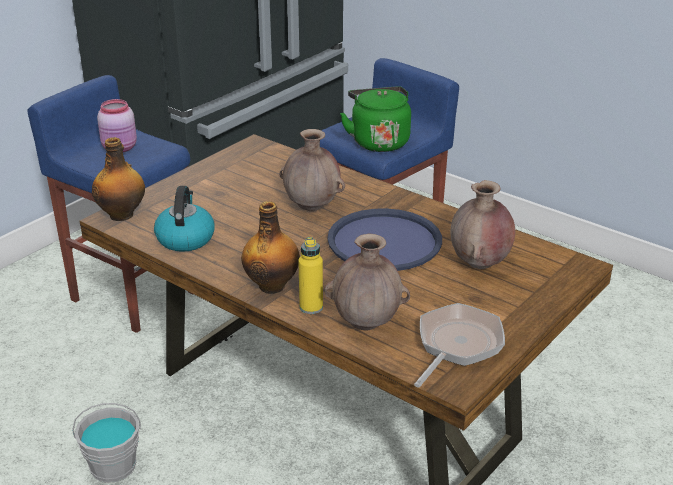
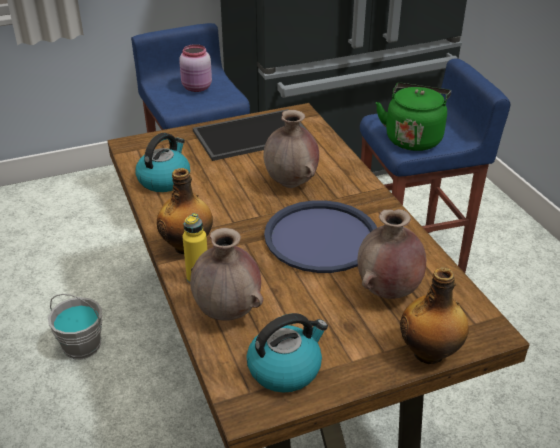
camera: 30 degrees right, 5 degrees up
bottle [92,137,145,221] -> bottle moved to [400,267,469,364]
frying pan [414,303,505,388] -> kettle [247,313,328,393]
none -> tray [193,109,309,161]

